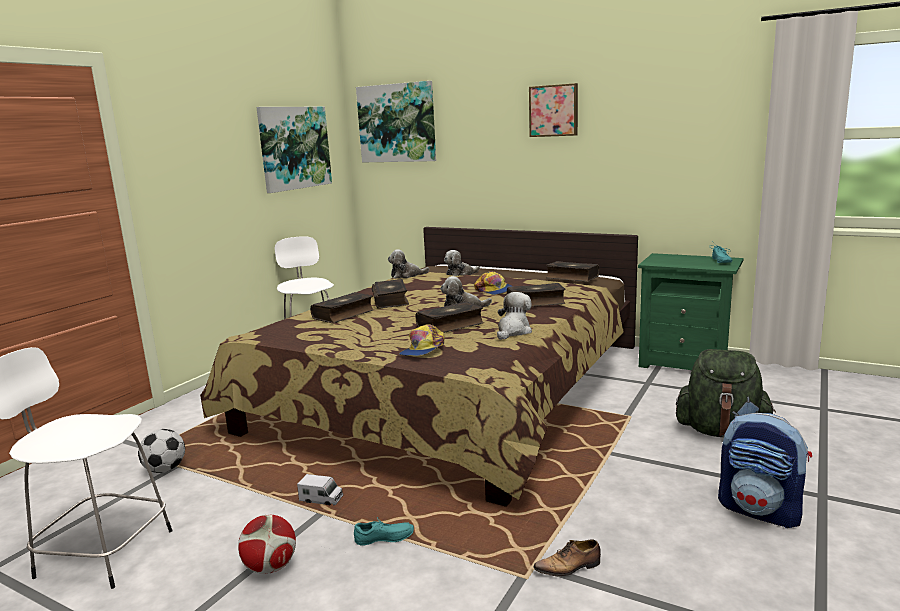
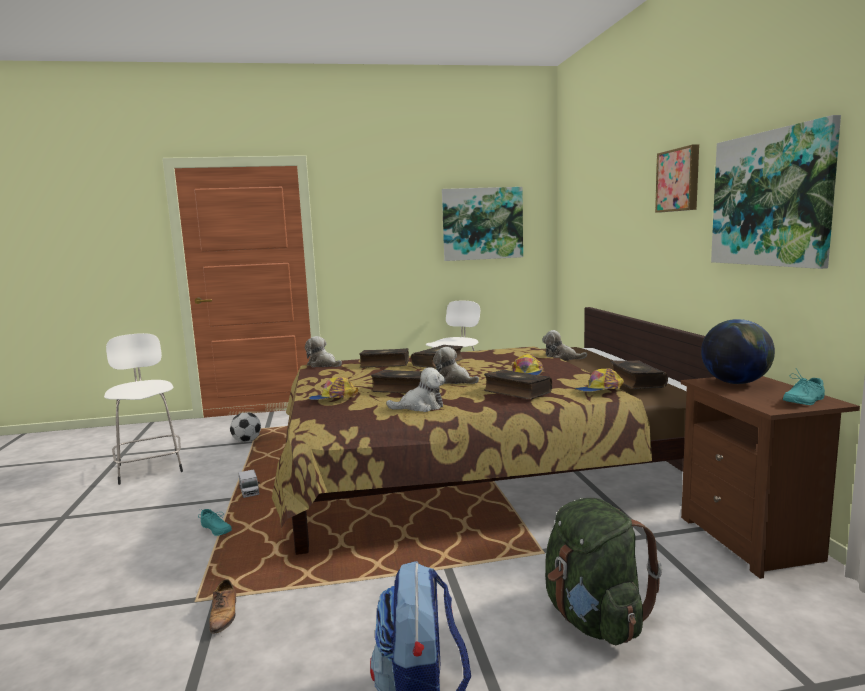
camera: 50 degrees right, 5 degrees down
football [238,515,296,574] -> none
picture [356,81,436,162] -> picture moved to [711,115,841,269]
plush toy [388,249,430,279] -> plush toy moved to [305,336,342,367]
shoe [533,540,601,576] -> shoe turned 135 degrees counterclockwise [209,579,236,634]
green nightstand [638,253,744,370] -> brown nightstand [681,376,860,579]
none -> cap [575,368,624,392]
none -> globe [701,319,775,384]

